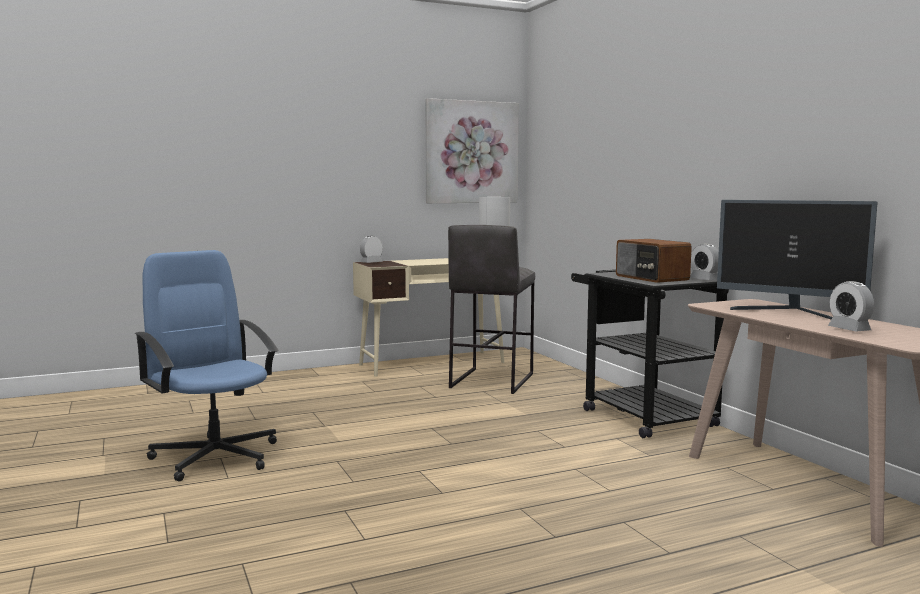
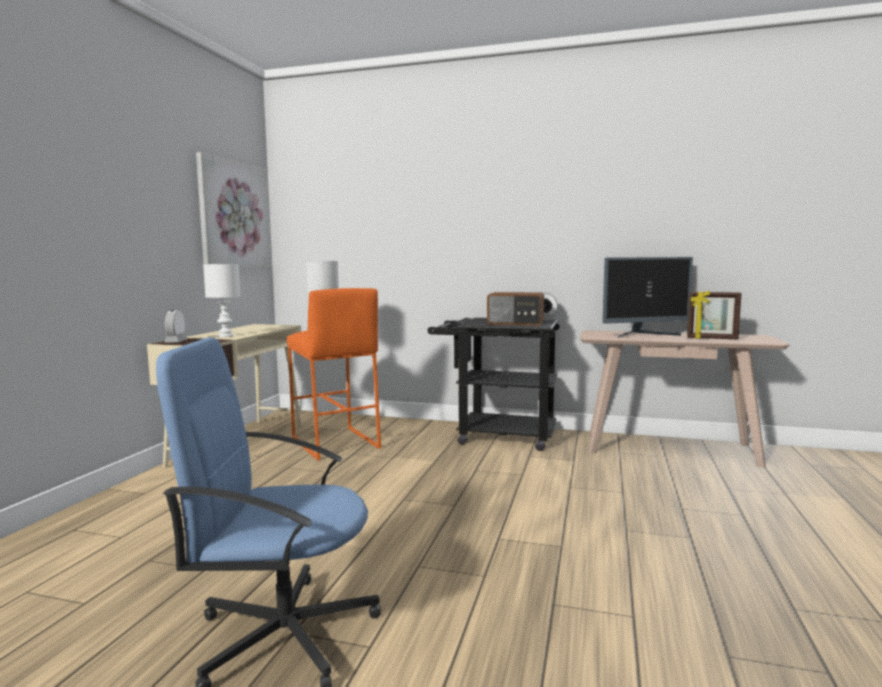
camera: 50 degrees left, 0 degrees up
grey stool [448,225,535,394] -> orange stool [287,288,381,461]
alarm clock [828,281,874,331] -> picture frame [687,290,742,339]
none -> white table lamp [203,264,240,337]

